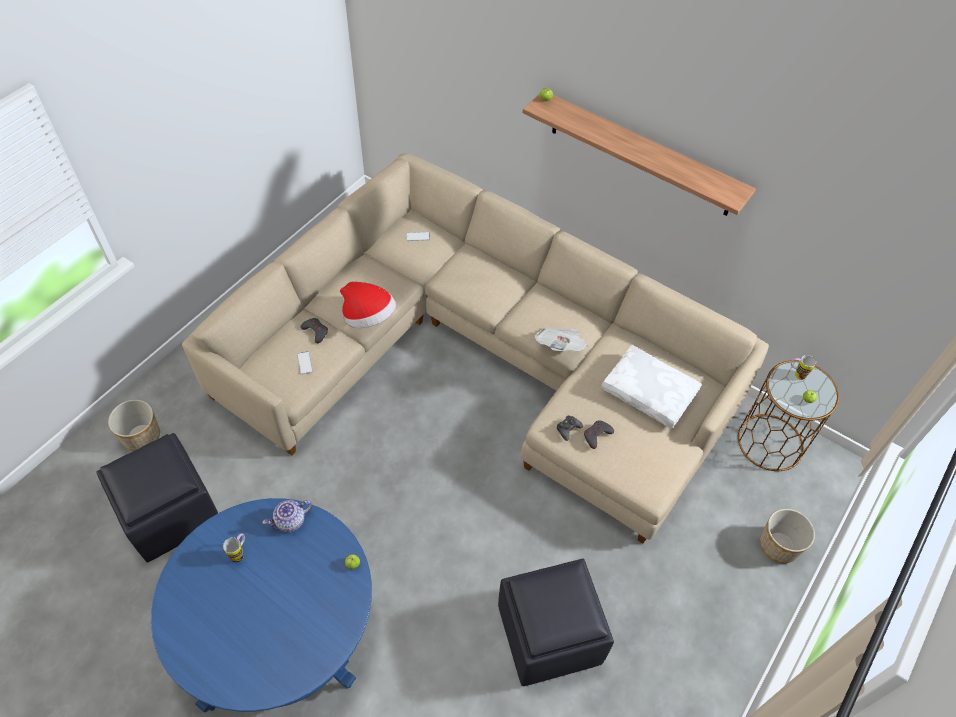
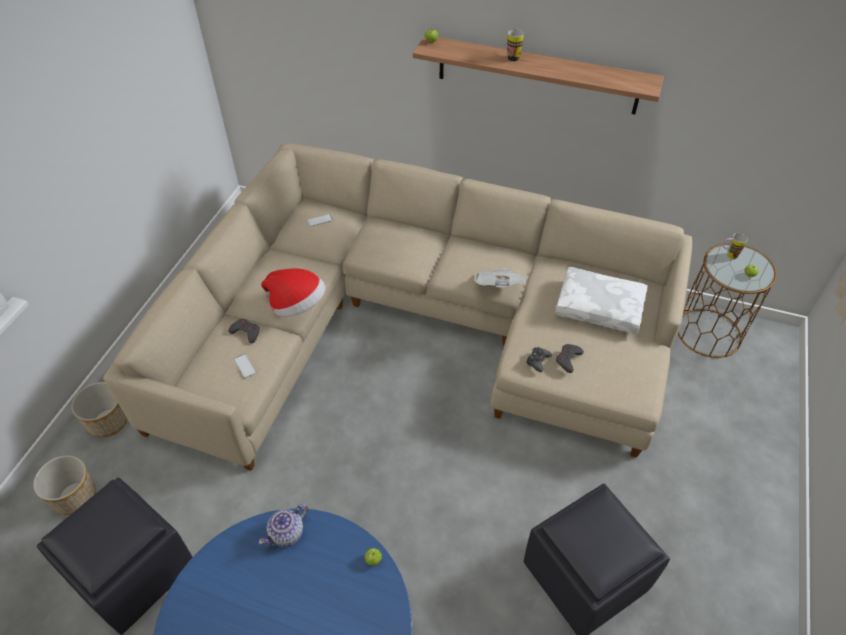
camera: 15 degrees left, 5 degrees down
mug [223,533,245,562] -> mug moved to [507,29,524,62]
planter [760,509,815,563] -> planter moved to [71,382,127,438]

